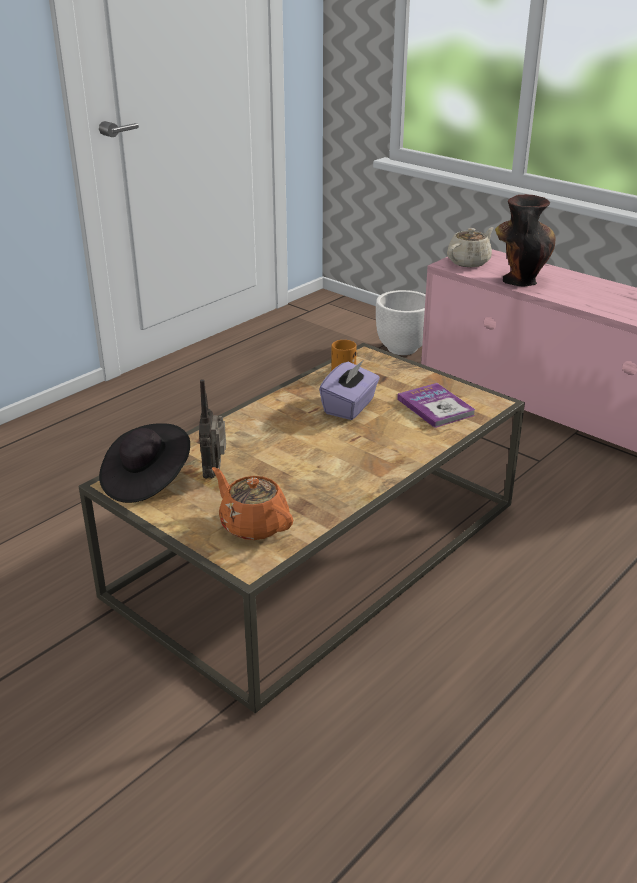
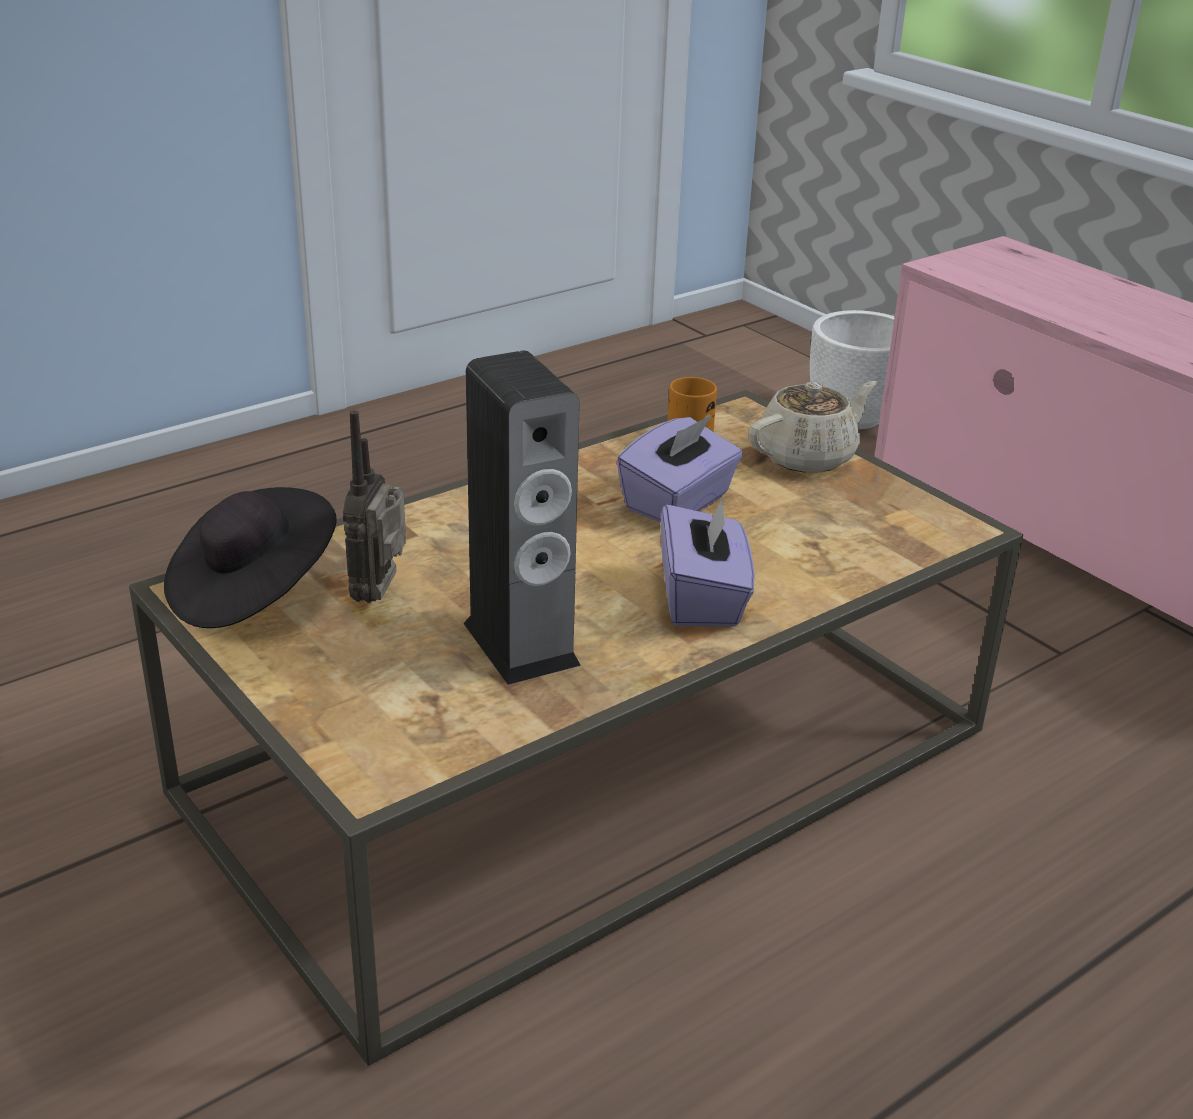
camera: 10 degrees right, 0 degrees up
orange teapot [212,467,293,540] -> none
book [397,383,476,428] -> none
beige teapot [447,227,494,267] -> beige teapot moved to [748,381,878,473]
vase [495,194,556,286] -> none
none -> speaker [463,351,581,685]
none -> purple tissue box [661,496,755,626]

